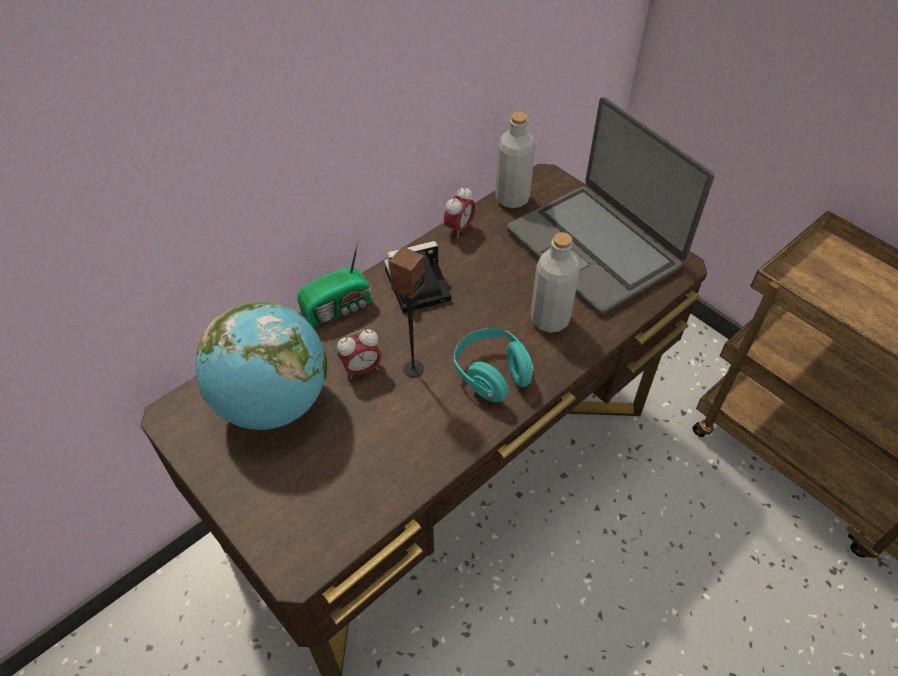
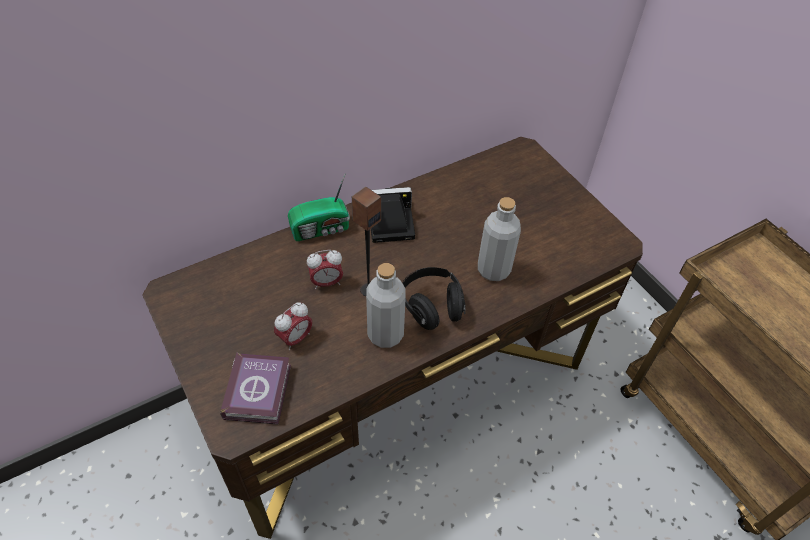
camera: 10 degrees right, 0 degrees up
globe [195,302,327,430] -> none
alarm clock [444,186,475,239] -> alarm clock moved to [274,302,312,350]
turquoise headphones [453,328,535,402] -> black headphones [403,267,466,330]
grey bottle [495,112,536,208] -> grey bottle moved to [366,263,406,348]
laptop [507,97,714,315] -> none
none -> book [220,353,291,425]

